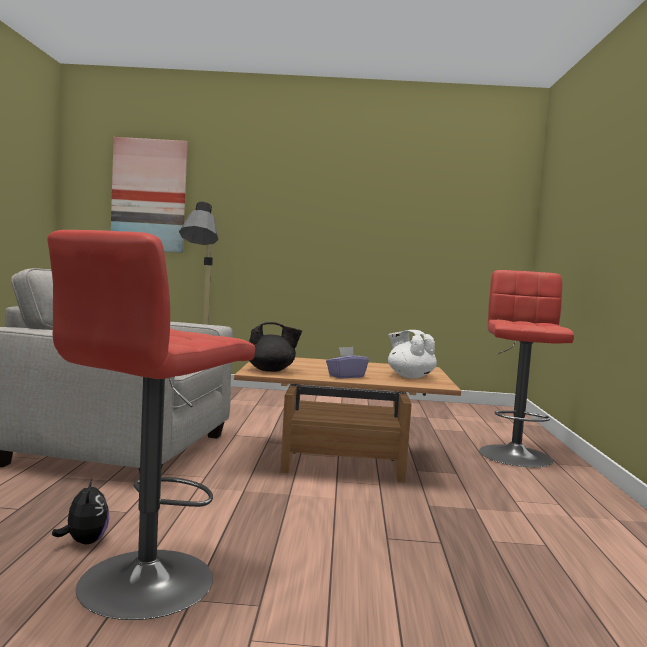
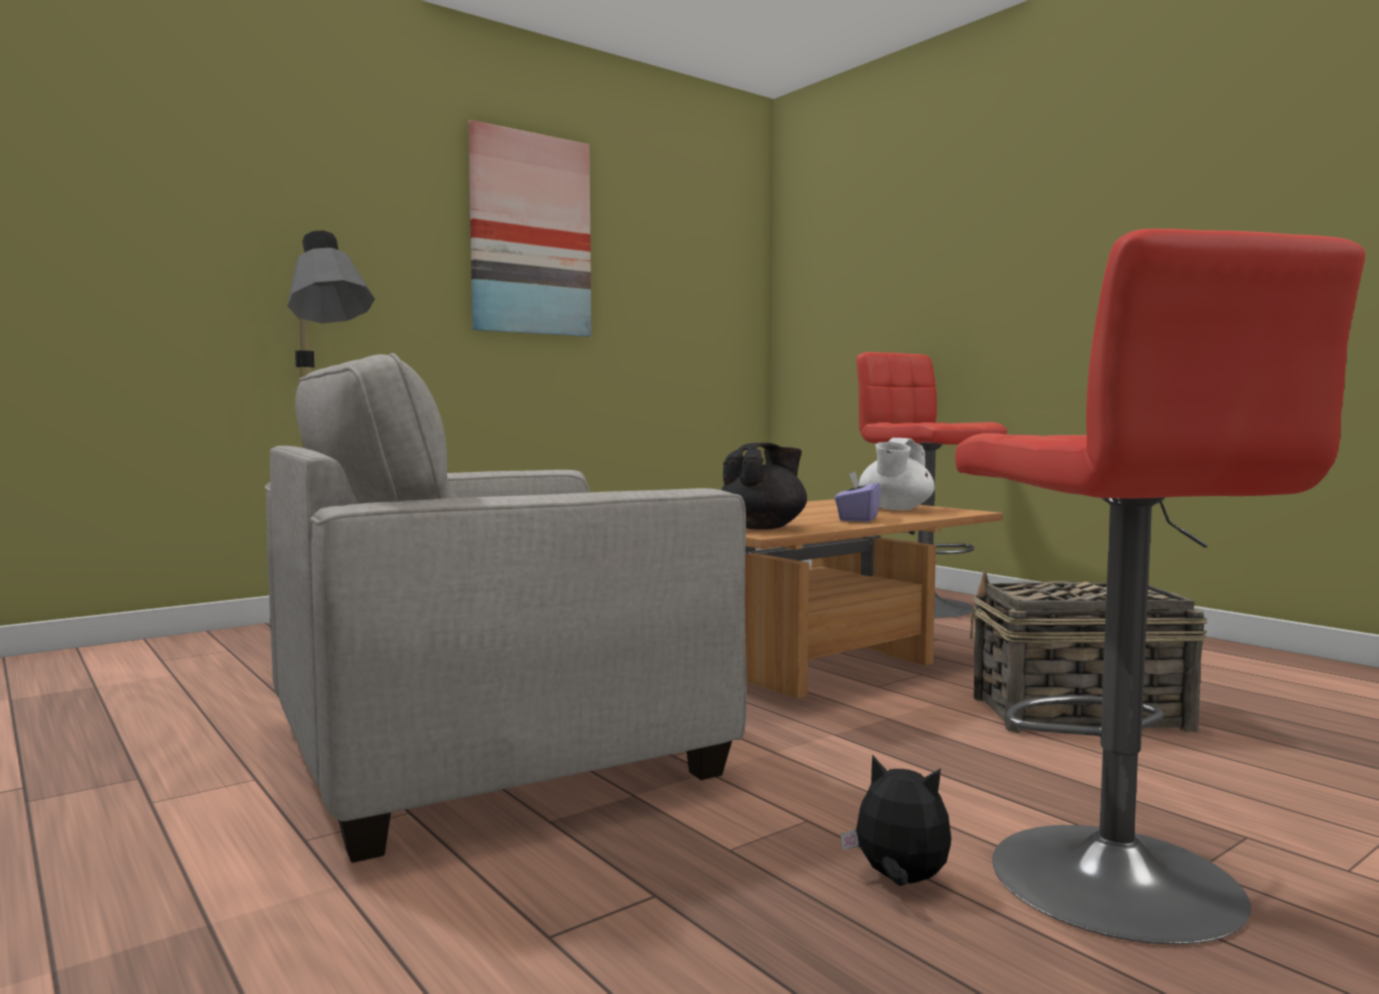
camera: 40 degrees left, 0 degrees up
picture [111,137,187,253] -> picture moved to [468,120,591,337]
white teapot [388,330,437,378] -> white teapot turned 75 degrees counterclockwise [859,438,935,510]
none -> basket [970,570,1207,733]

